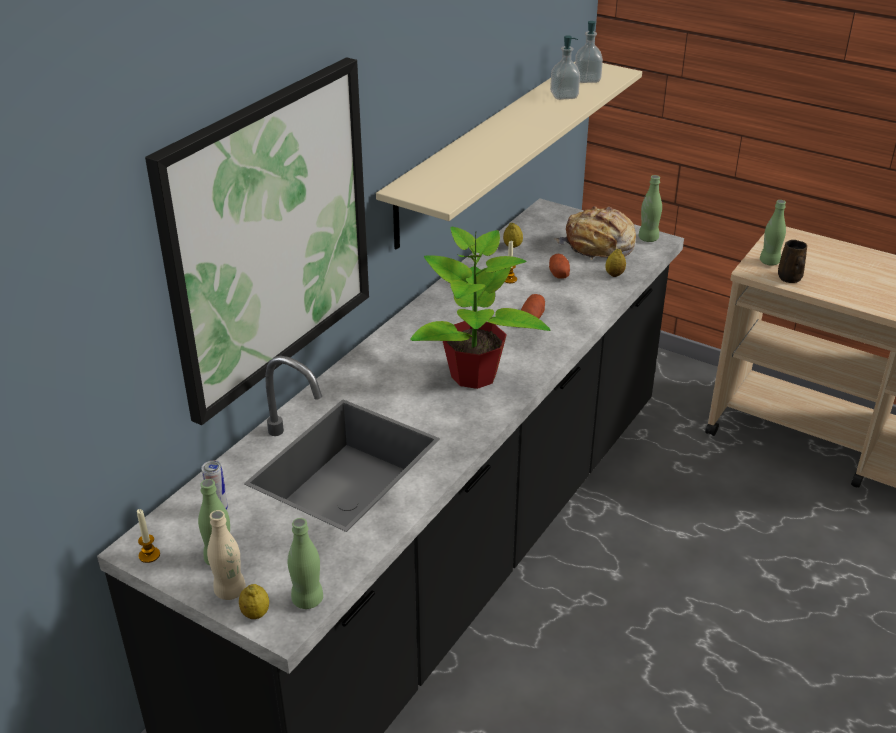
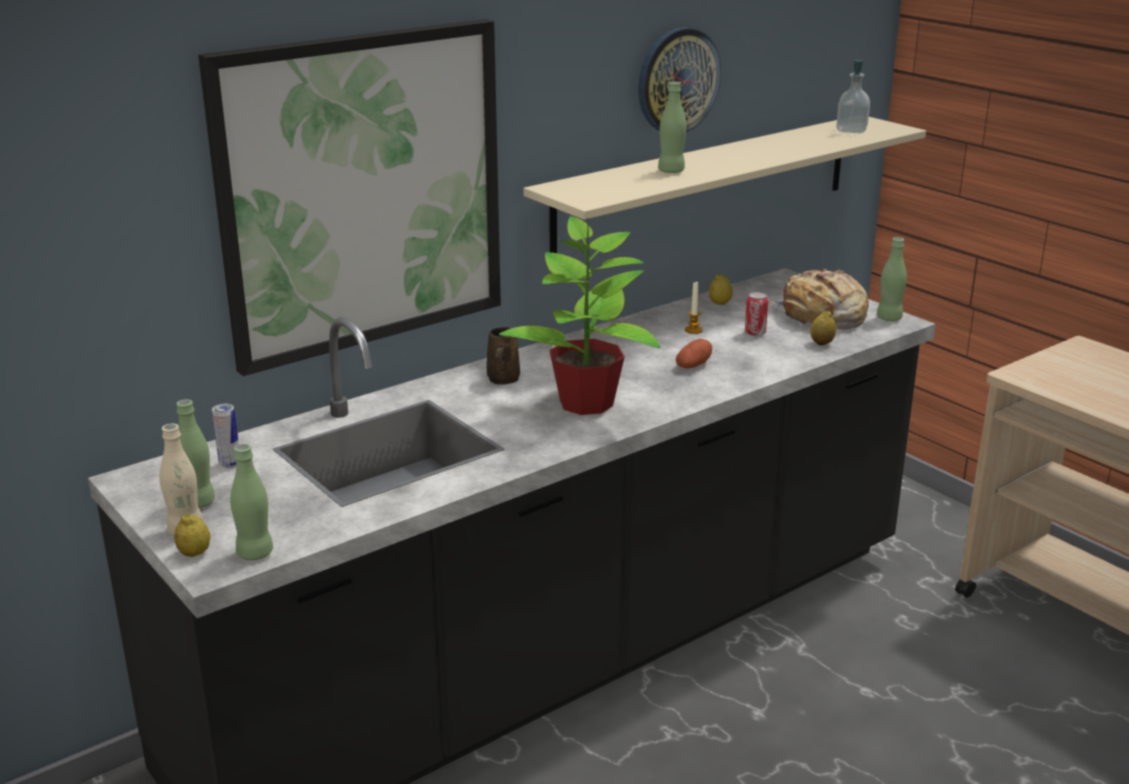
camera: 20 degrees right, 10 degrees down
candle [137,509,160,563] -> none
potato [549,254,570,279] -> can [745,292,768,336]
soap dispenser [550,35,580,100] -> none
green bottle [760,200,786,266] -> green bottle moved to [658,81,686,173]
brown mug [778,240,807,283] -> brown mug moved to [486,326,520,385]
none -> wall clock [638,27,721,132]

